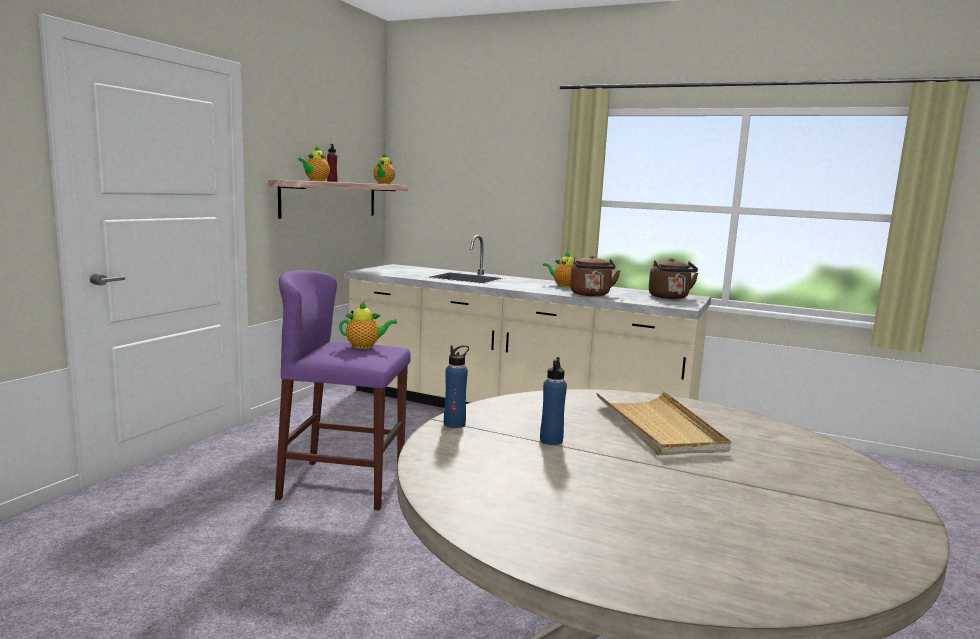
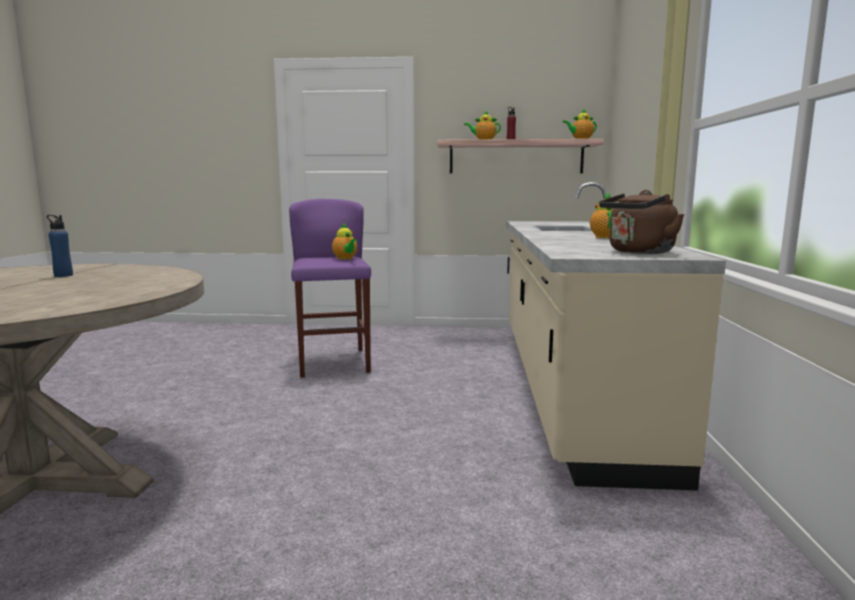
camera: 70 degrees right, 0 degrees up
blue bottle [444,345,469,428] -> none
brown kettle [570,255,621,296] -> none
beige tray [596,391,731,455] -> none

